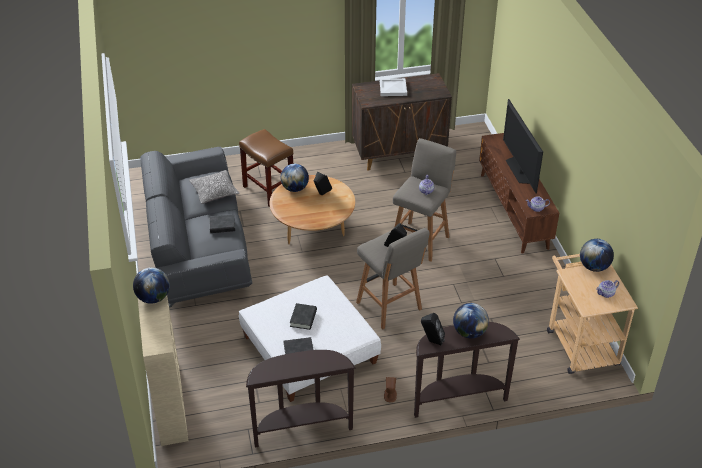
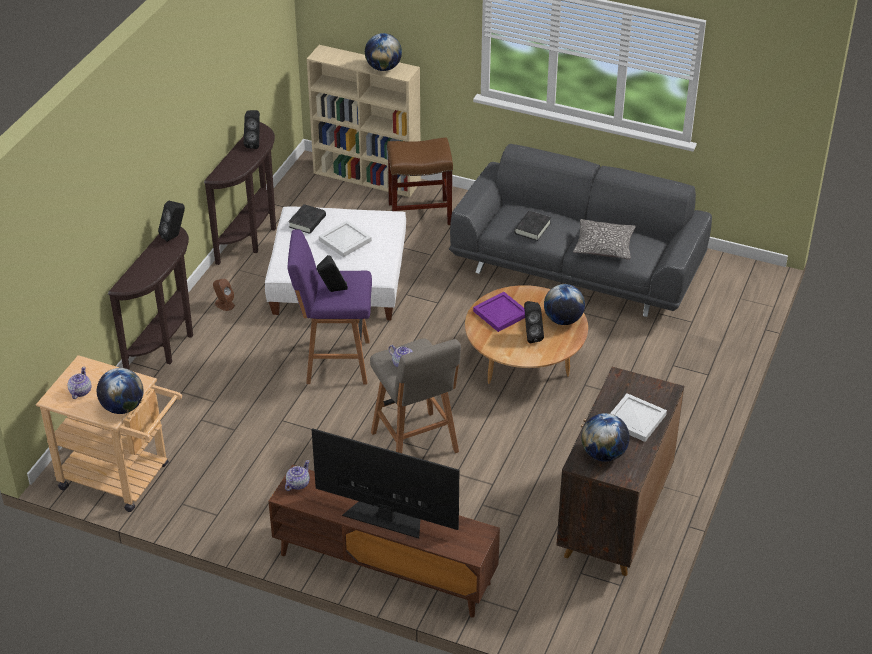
camera: 125 degrees right, 0 degrees up
brown stool [239,129,293,207] -> brown stool moved to [387,137,453,225]
black book [290,303,317,330] -> white tray [319,221,372,257]
grey stool [356,228,430,329] -> purple stool [288,229,372,385]
globe [453,303,489,339] -> globe moved to [581,413,630,462]
none -> black speaker [243,110,260,149]
none -> purple tray [473,292,525,332]

